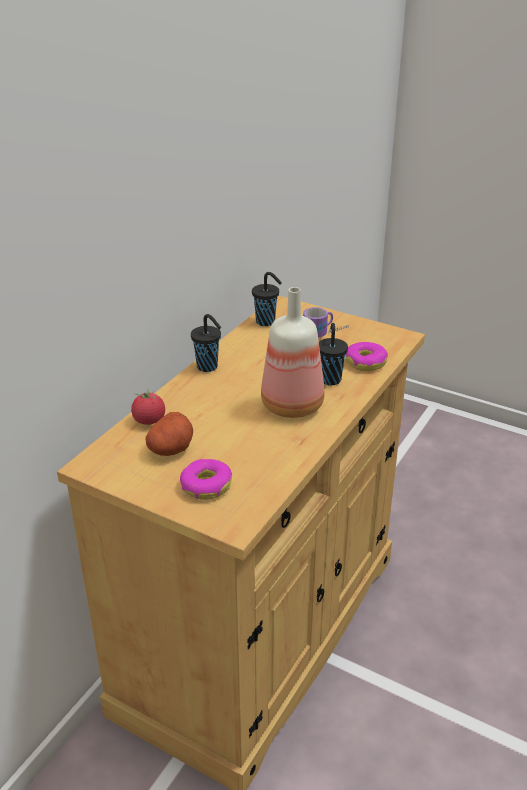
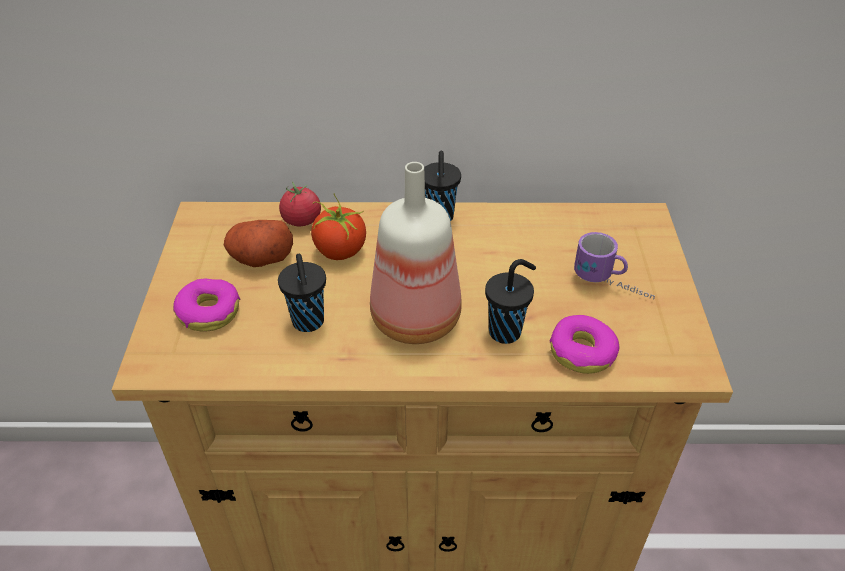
camera: 60 degrees right, 10 degrees up
black cup [252,272,282,326] -> black cup moved to [278,254,326,332]
none -> tomato [311,194,366,260]

